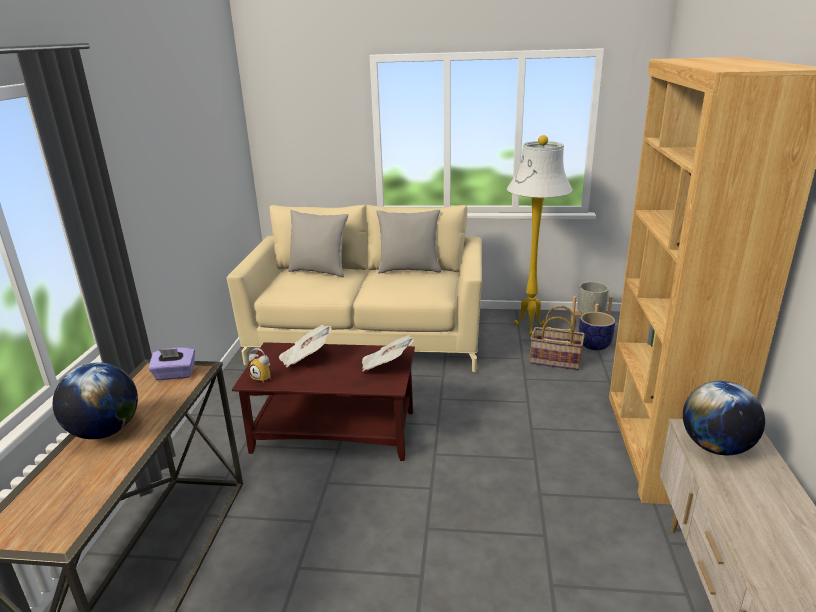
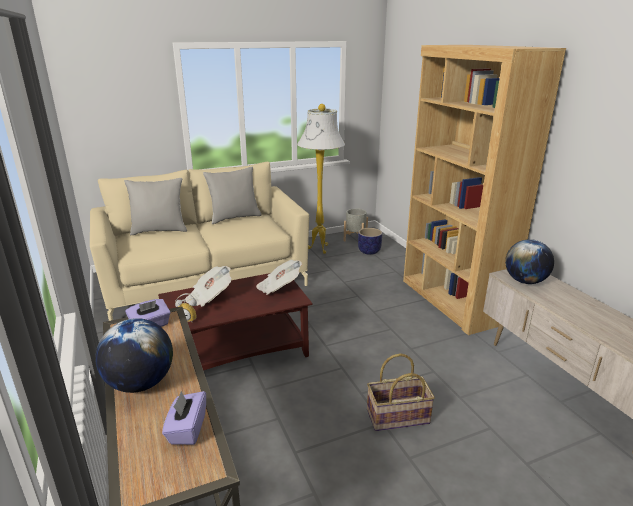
camera: 30 degrees left, 0 degrees up
basket [530,306,585,370] -> basket moved to [367,353,435,431]
none -> purple tissue box [162,391,206,445]

